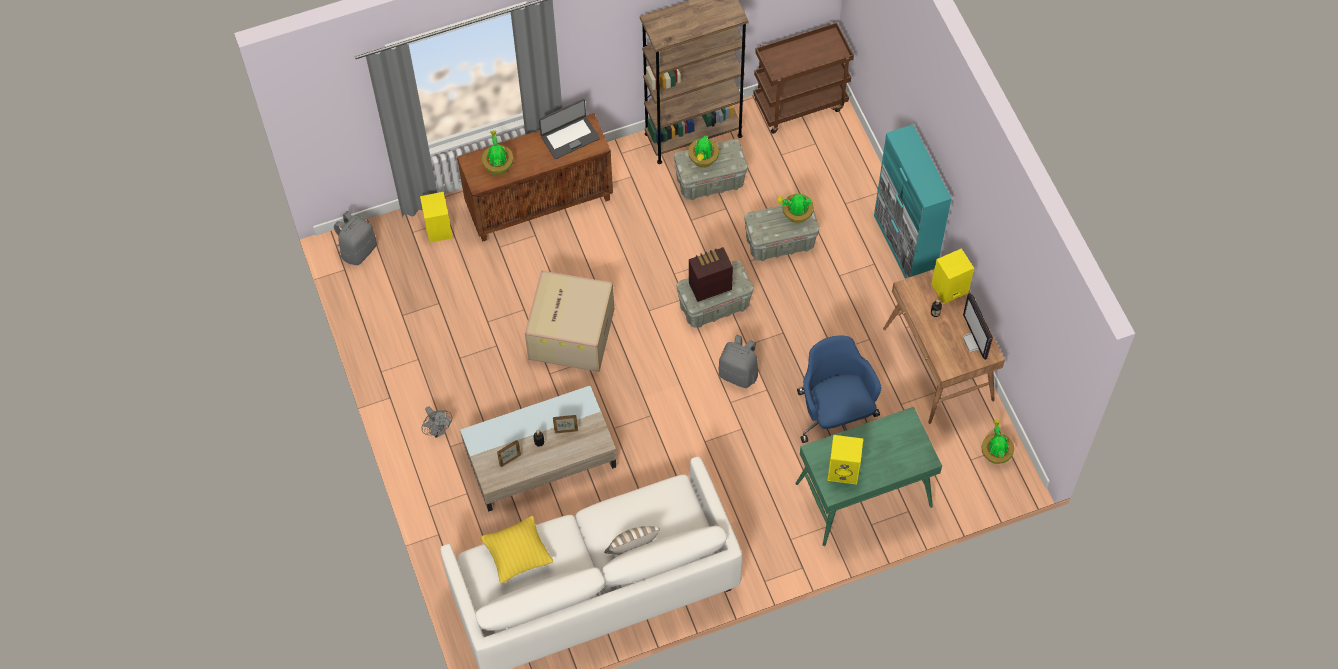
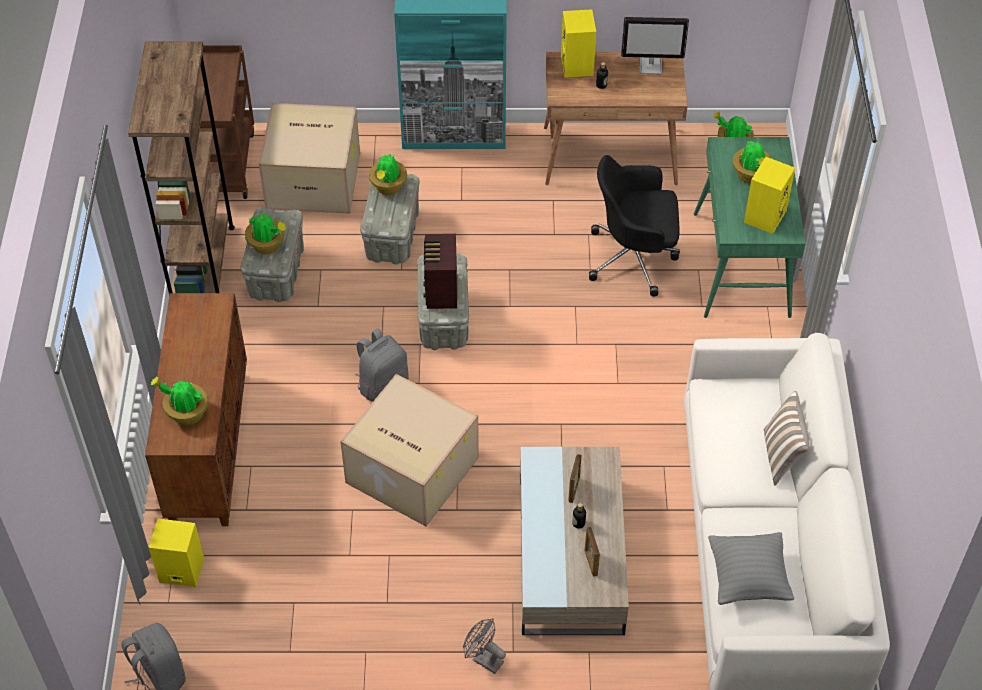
camera: 70 degrees left, 10 degrees down
grey fan [422,406,452,438] -> grey fan turned 135 degrees counterclockwise [463,618,506,674]
yellow pillow [480,516,553,583] -> grey pillow [708,532,794,605]
laptop [539,99,600,159] -> none
grey backpack [718,335,758,388] -> grey backpack moved to [356,328,409,402]
blue office chair [797,336,881,443] -> black office chair [589,155,680,296]
none -> cardboard box [259,103,360,214]
none -> potted plant [732,140,772,184]

